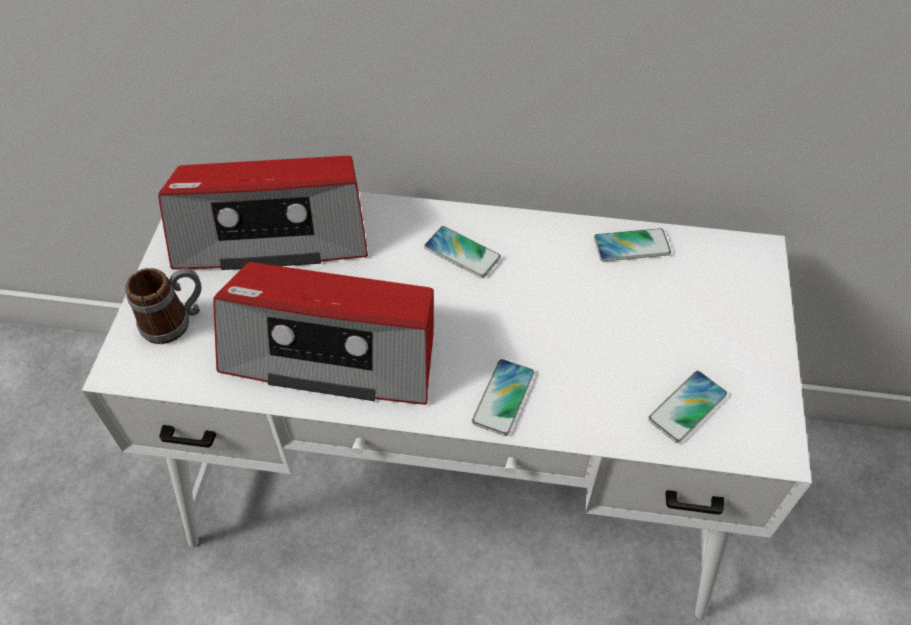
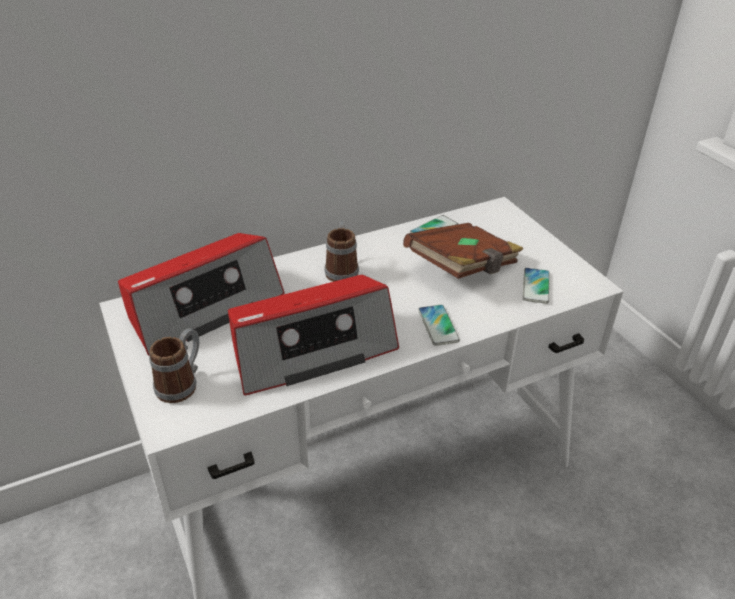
camera: 35 degrees left, 15 degrees down
phone [424,226,501,278] -> mug [324,221,359,282]
none -> brown book [403,223,523,279]

